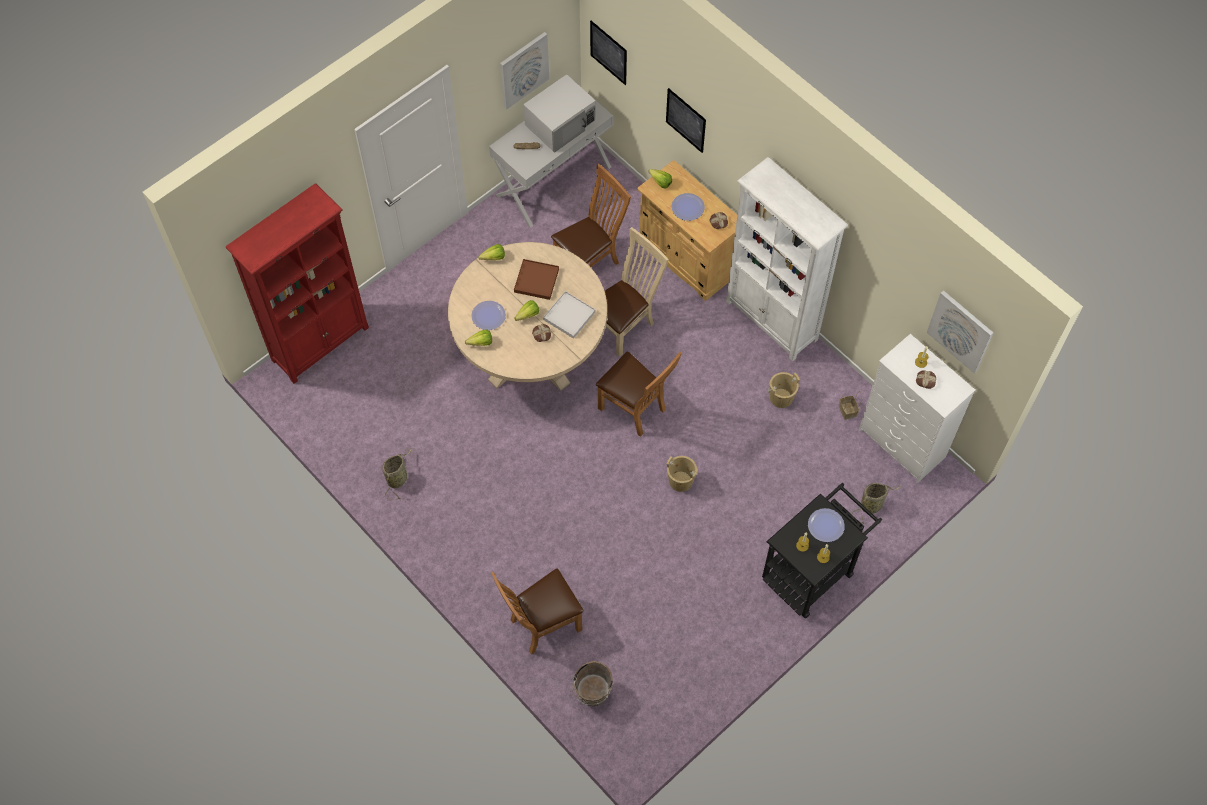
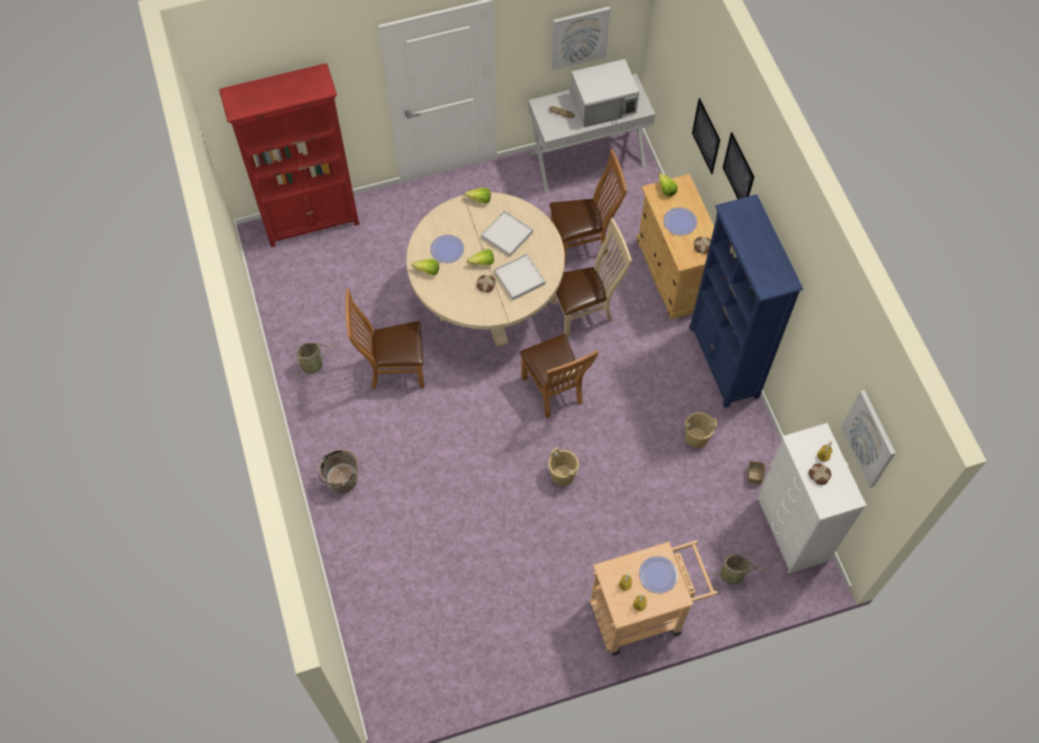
camera: 25 degrees right, 0 degrees up
brown chair [491,568,584,655] -> brown chair moved to [346,289,425,389]
brown tray [514,259,559,300] -> white tray [481,211,533,256]
brown bucket [571,661,614,706] -> brown bucket moved to [316,449,358,493]
picture [590,21,627,85] -> picture moved to [723,132,754,199]
white bookcase [726,157,848,362] -> blue bookcase [689,194,803,408]
black cart [762,483,882,618] -> beige cart [590,541,718,655]

